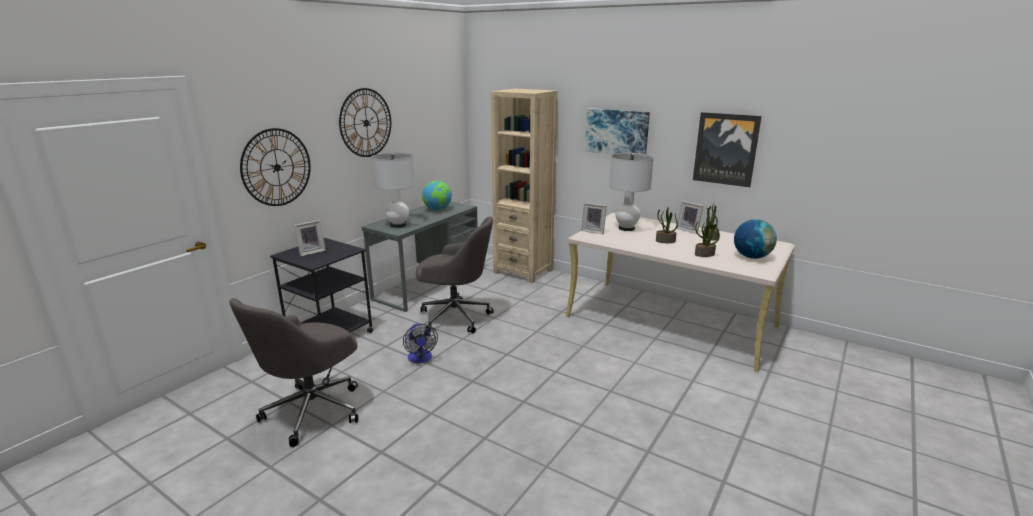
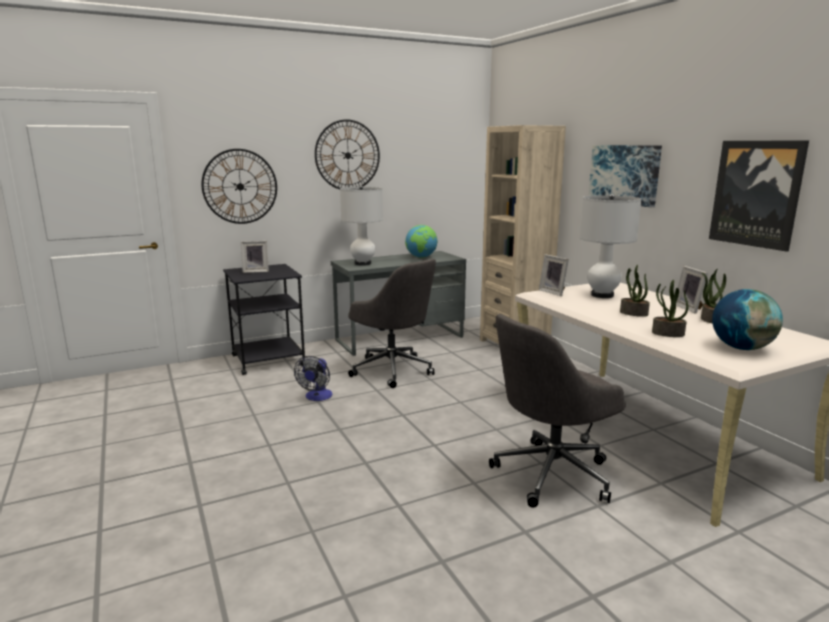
camera: 30 degrees right, 5 degrees down
grey office chair [229,298,358,447] -> grey office chair moved to [489,314,626,508]

